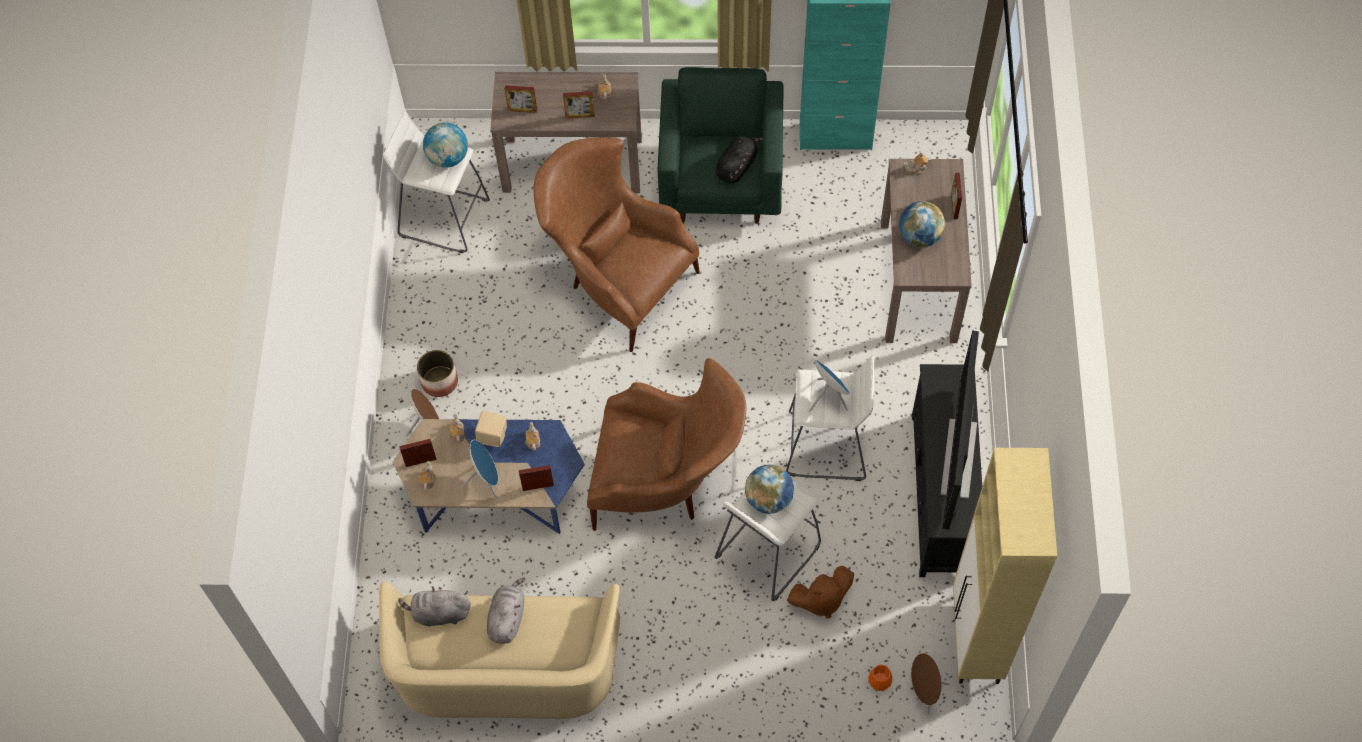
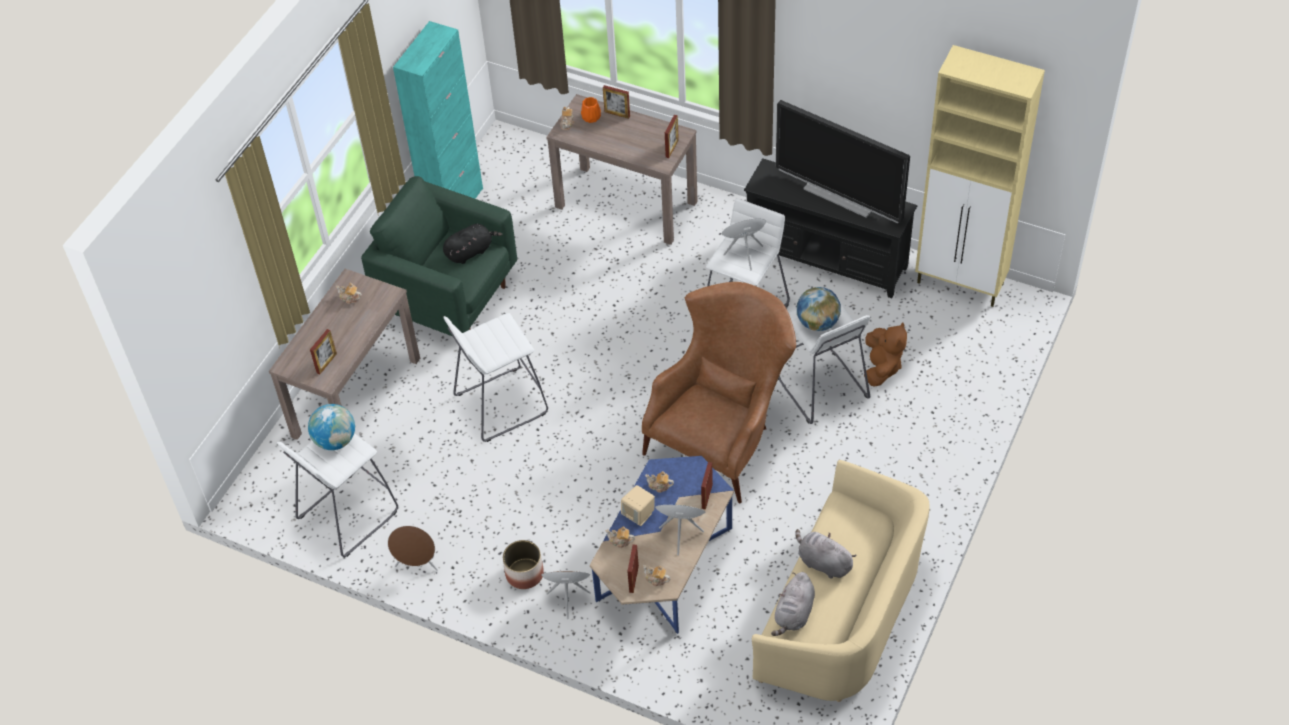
camera: 65 degrees left, 10 degrees down
brown armchair [534,137,700,352] -> white stool [444,313,548,442]
picture frame [563,91,595,118] -> picture frame moved to [665,115,679,158]
black plush toy [716,136,763,184] -> black plush toy turned 90 degrees clockwise [443,224,502,264]
orange vase [868,665,893,691] -> orange vase moved to [581,97,601,123]
globe [899,201,945,247] -> none
brown speaker [911,653,950,715] -> brown speaker moved to [388,526,438,571]

